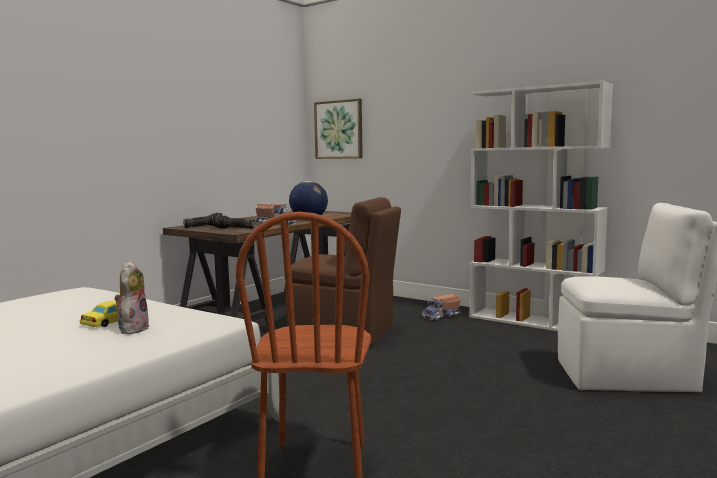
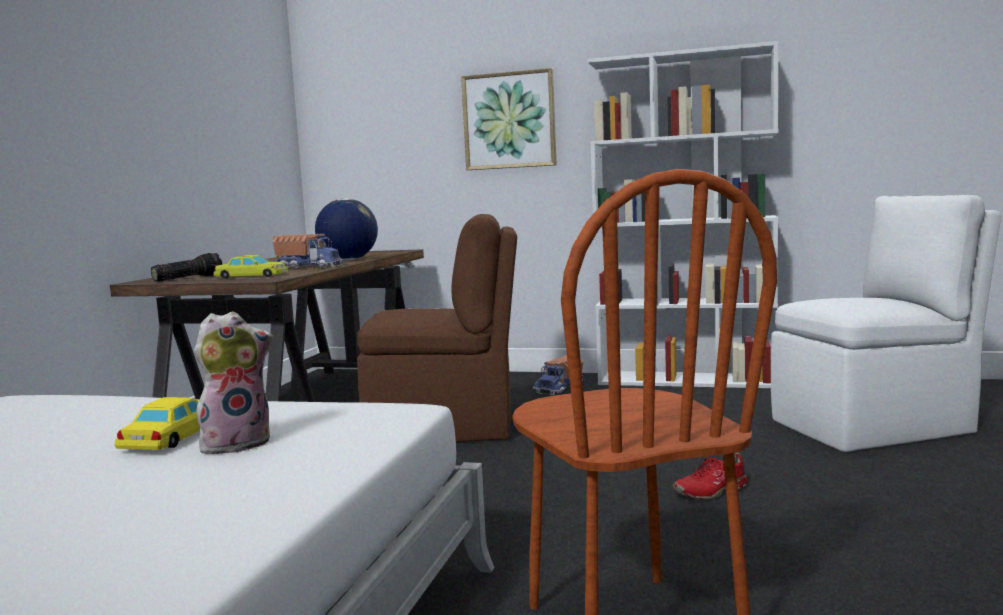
camera: 20 degrees left, 0 degrees up
plush toy [114,261,150,334] -> plush toy turned 75 degrees clockwise [194,311,273,456]
flashlight [214,215,255,229] -> yellow toy car [213,255,288,279]
picture [314,99,363,159] -> picture moved to [461,68,557,170]
none -> red shoe [673,453,748,499]

